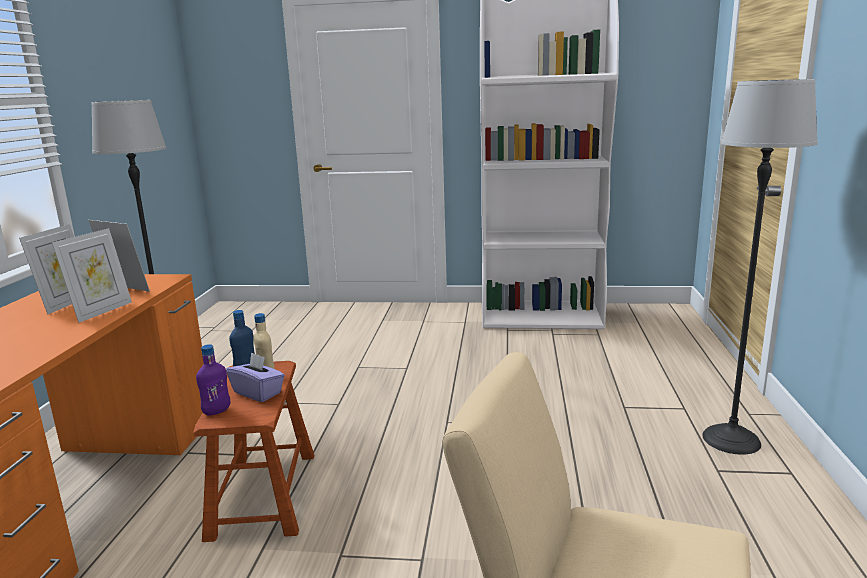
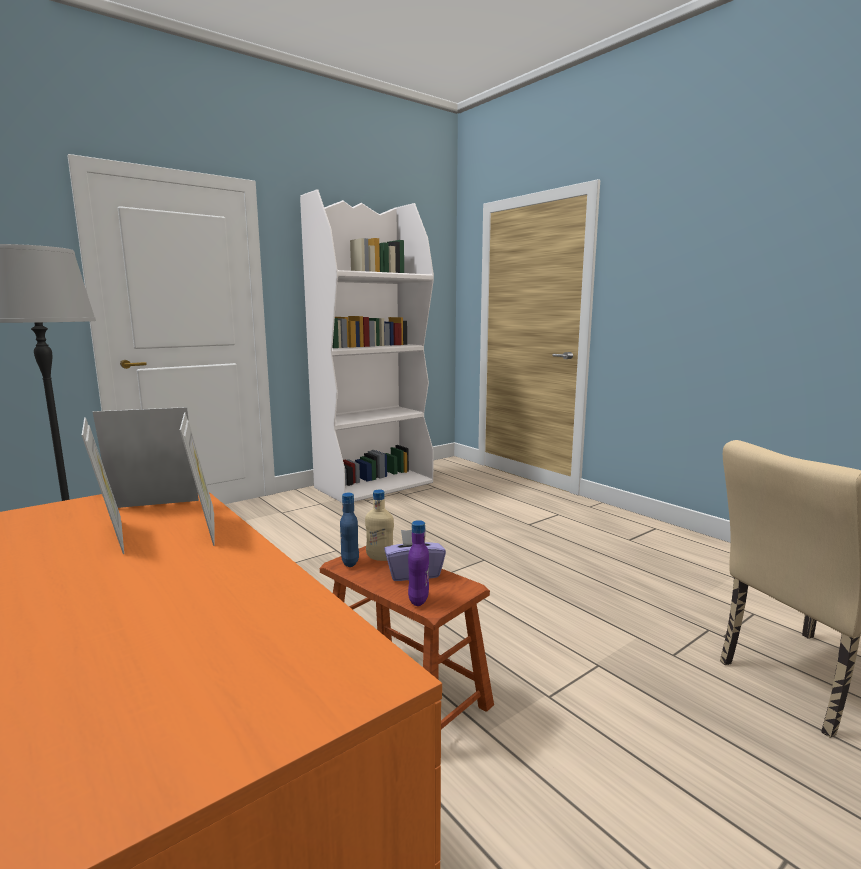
camera: 45 degrees left, 5 degrees down
floor lamp [702,79,818,455] -> none

